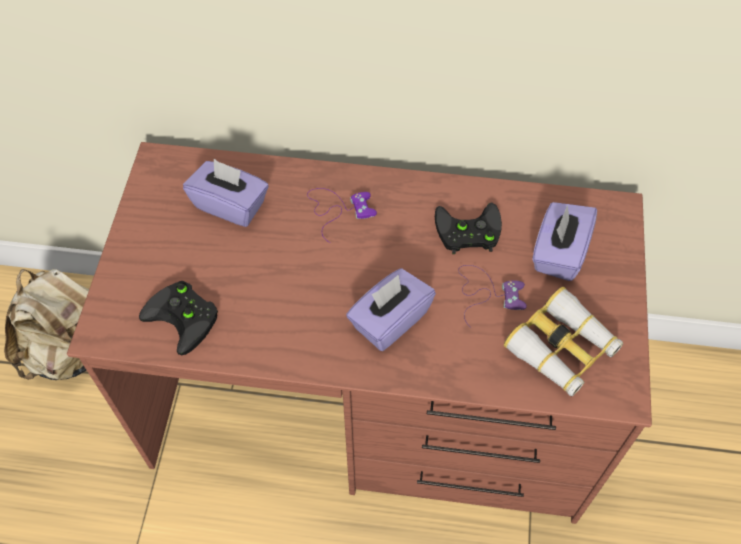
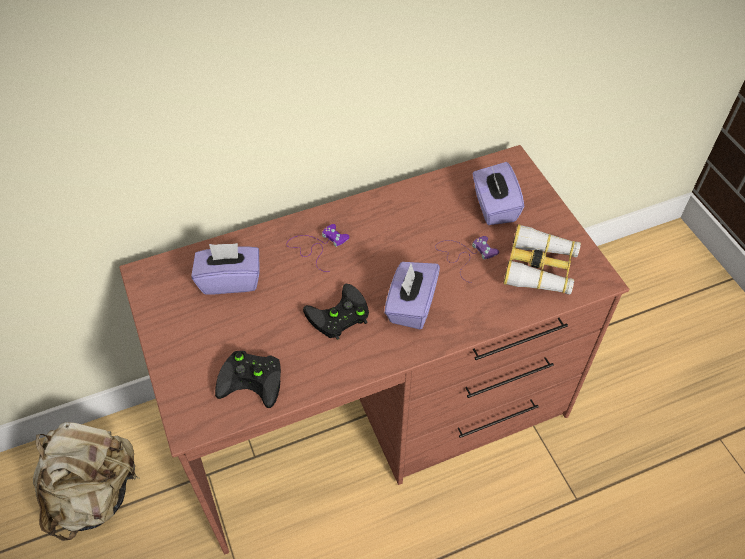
camera: 30 degrees left, 5 degrees down
black game controller [435,203,502,254] -> black game controller moved to [303,284,369,340]

